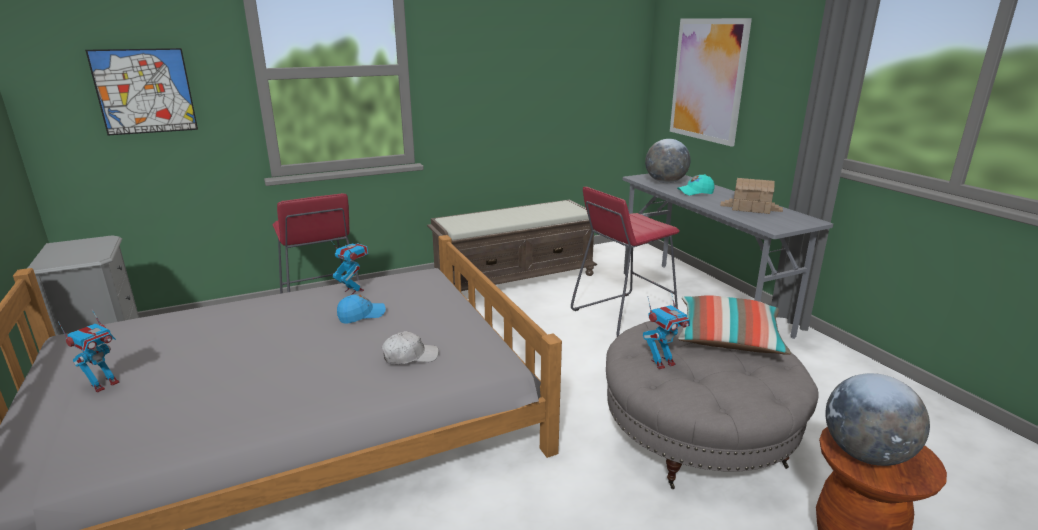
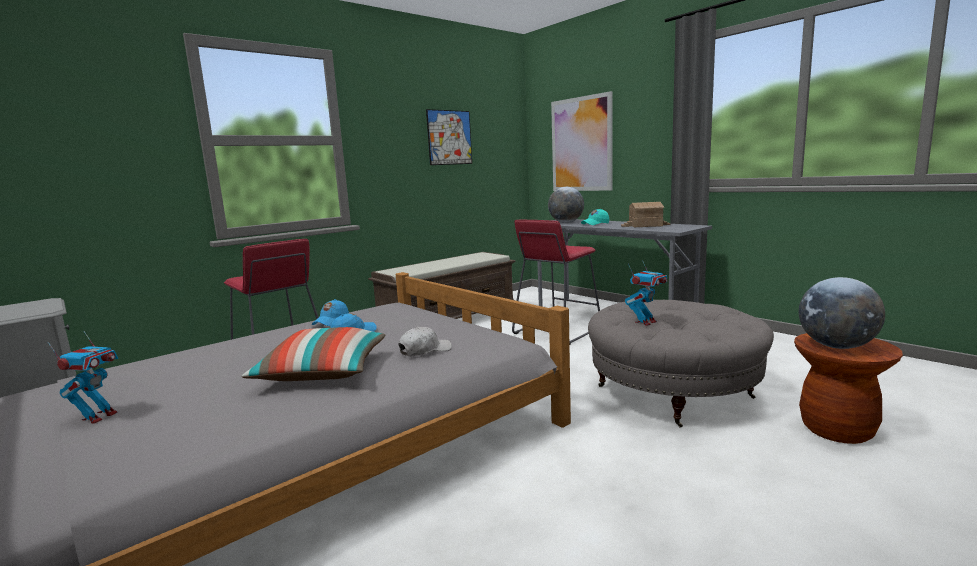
camera: 15 degrees left, 10 degrees down
picture [85,48,198,135] -> picture moved to [426,109,472,165]
toy robot [332,242,368,294] -> blue cap [312,299,349,326]
pillow [678,295,791,355] -> pillow moved to [242,327,385,381]

